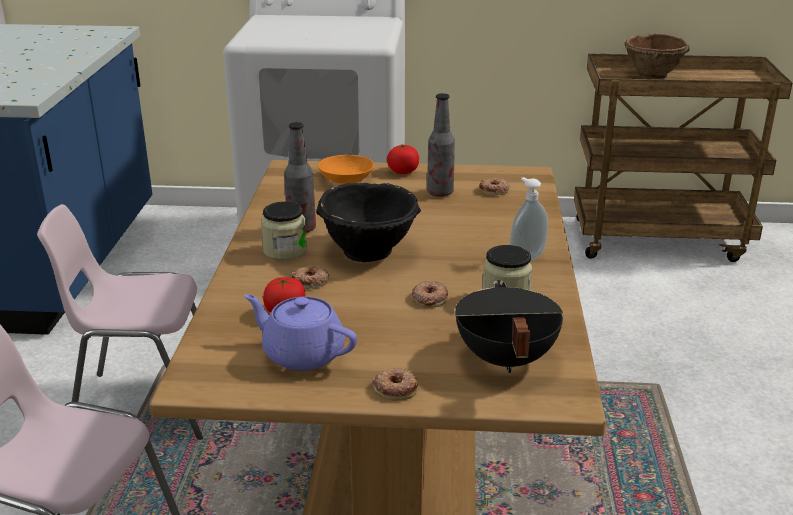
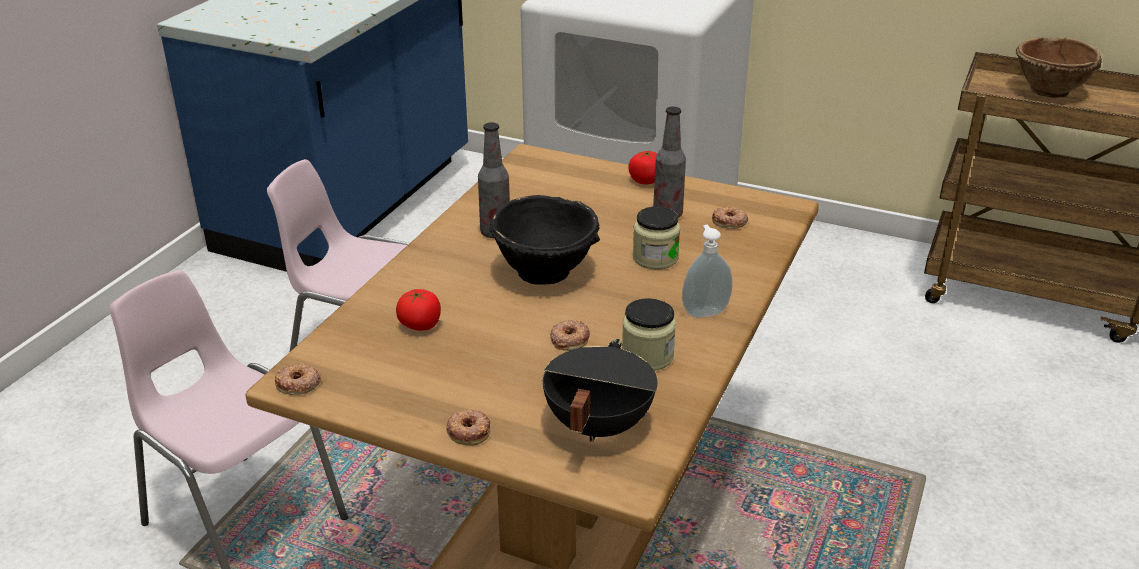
camera: 20 degrees right, 5 degrees up
purple teapot [244,294,357,371] -> none
jar [261,202,307,260] -> jar moved to [633,206,680,269]
donut [291,265,329,289] -> donut moved to [275,364,321,395]
orange bowl [318,155,374,183] -> none

